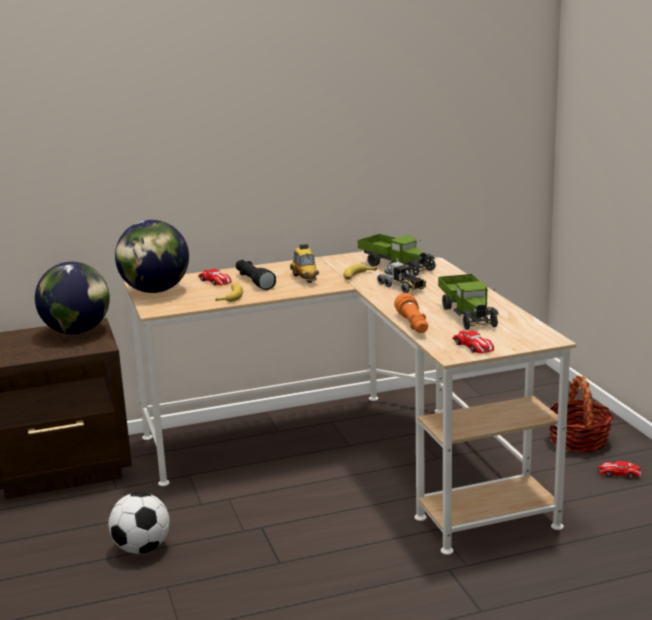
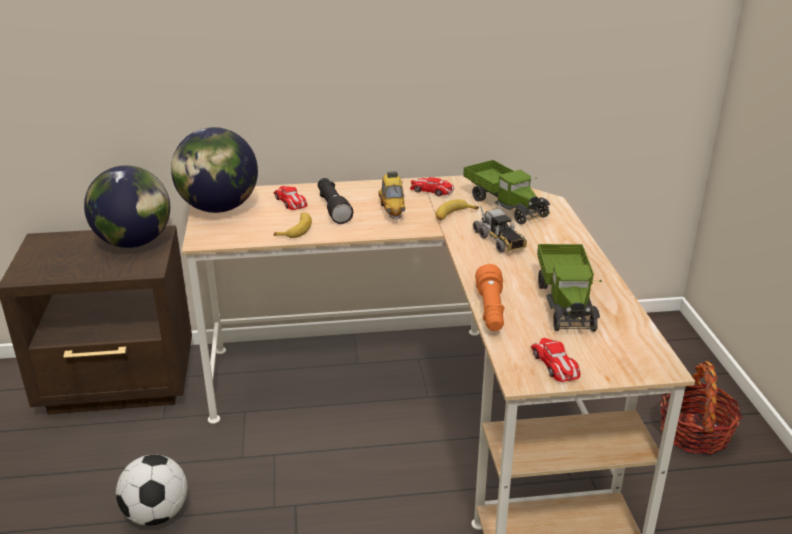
camera: 10 degrees right, 10 degrees up
toy car [598,461,641,479] -> toy car moved to [410,177,455,196]

